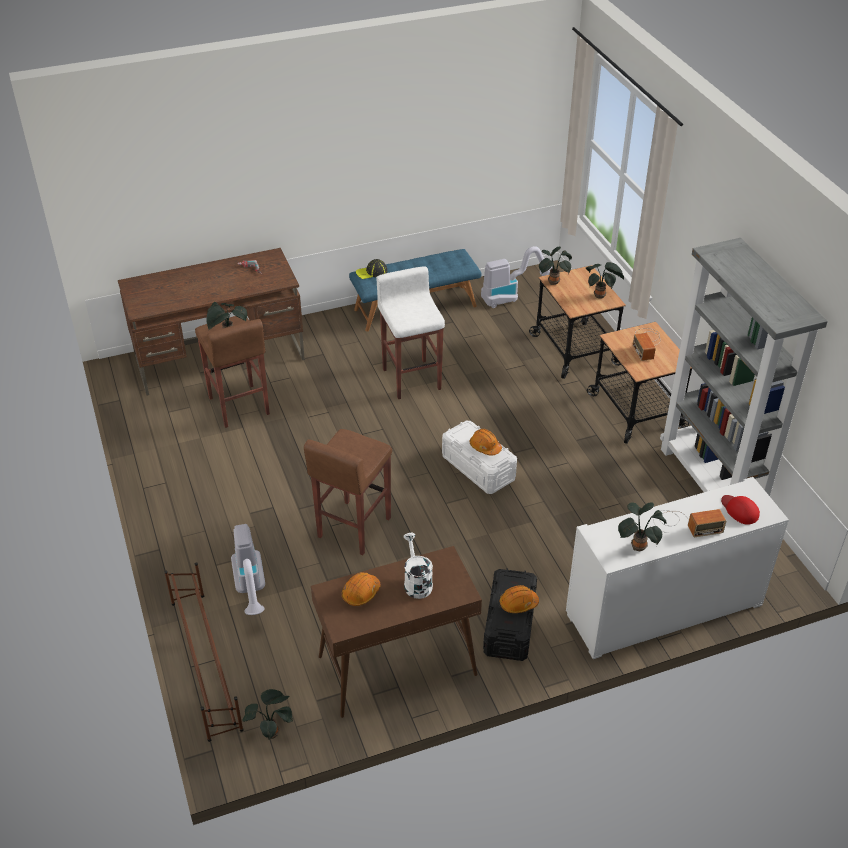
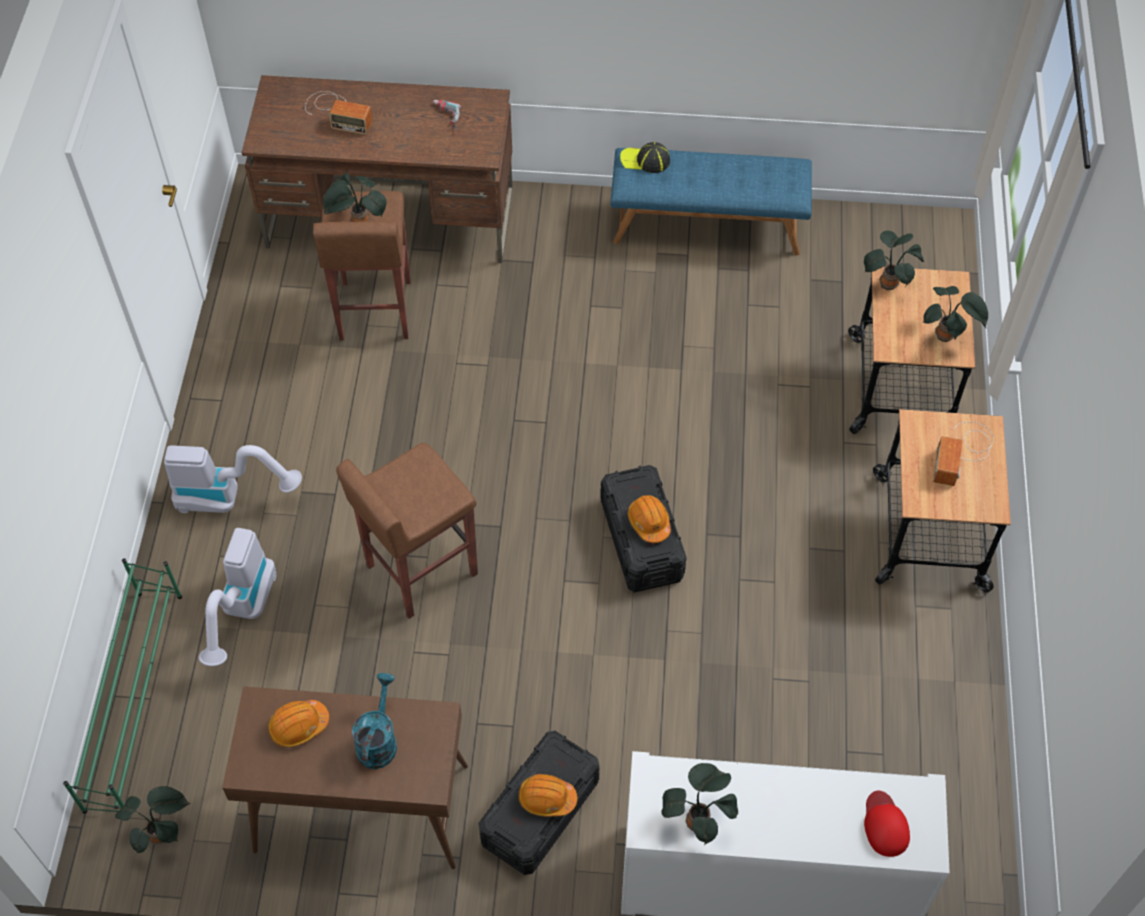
camera: 25 degrees right, 15 degrees up
brown shoe rack [164,562,243,742] -> green shoe rack [63,558,182,814]
white stool [376,266,445,399] -> none
white watering can [403,533,433,599] -> turquoise watering can [352,673,397,769]
white storage box [442,421,517,494] -> black storage box [600,465,687,592]
vacuum cleaner [481,246,553,308] -> vacuum cleaner moved to [164,445,302,513]
radio [653,509,726,537] -> radio moved to [305,91,372,135]
grey bookcase [660,238,828,496] -> none

